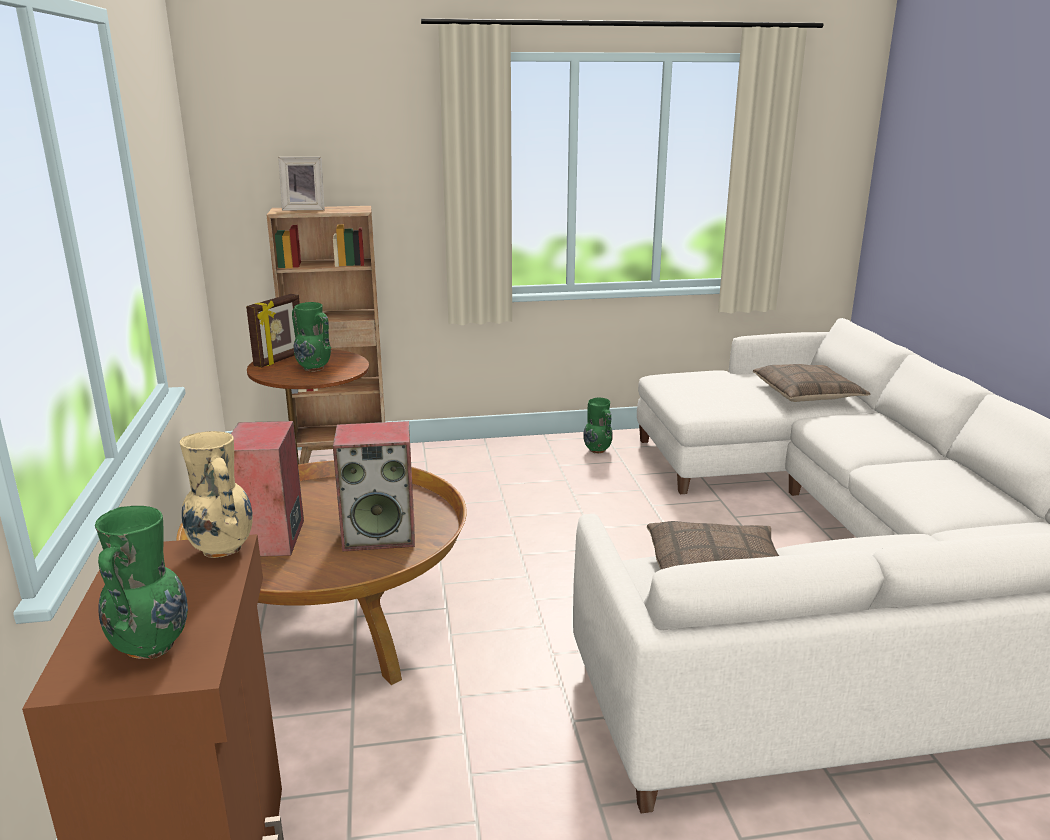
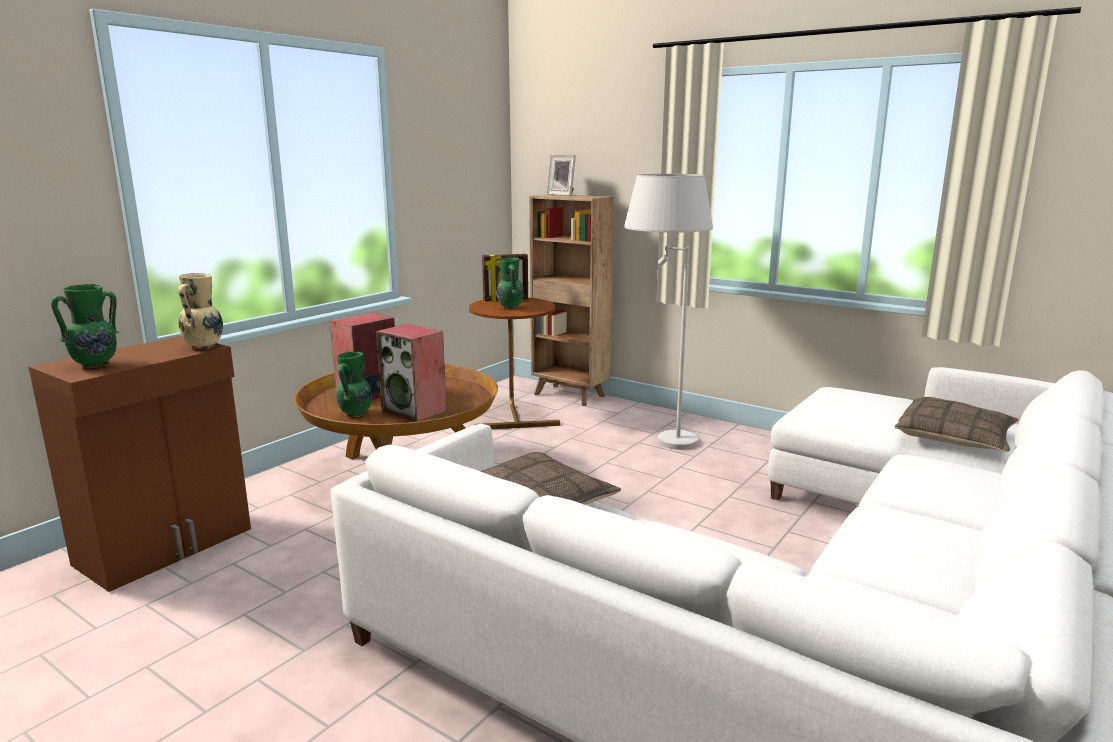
camera: 45 degrees right, 5 degrees down
green vase [583,398,613,454] -> green vase moved to [336,352,372,417]
none -> white floor lamp [624,174,713,450]

